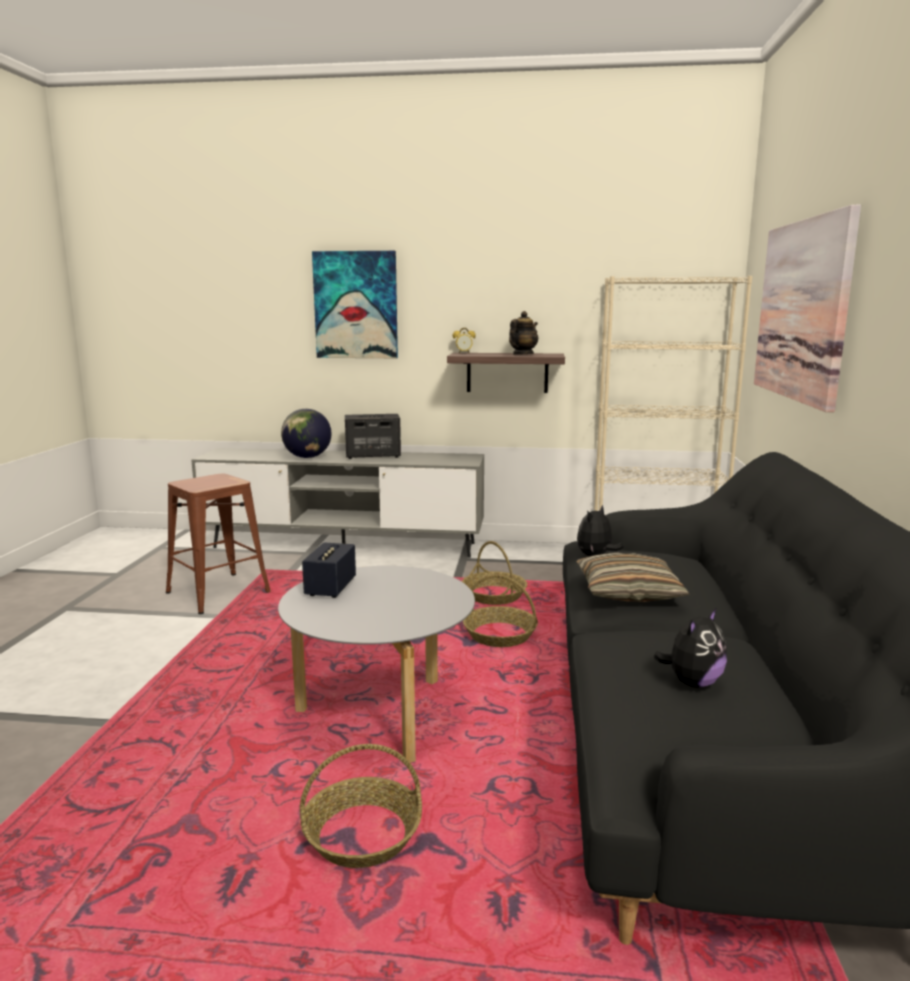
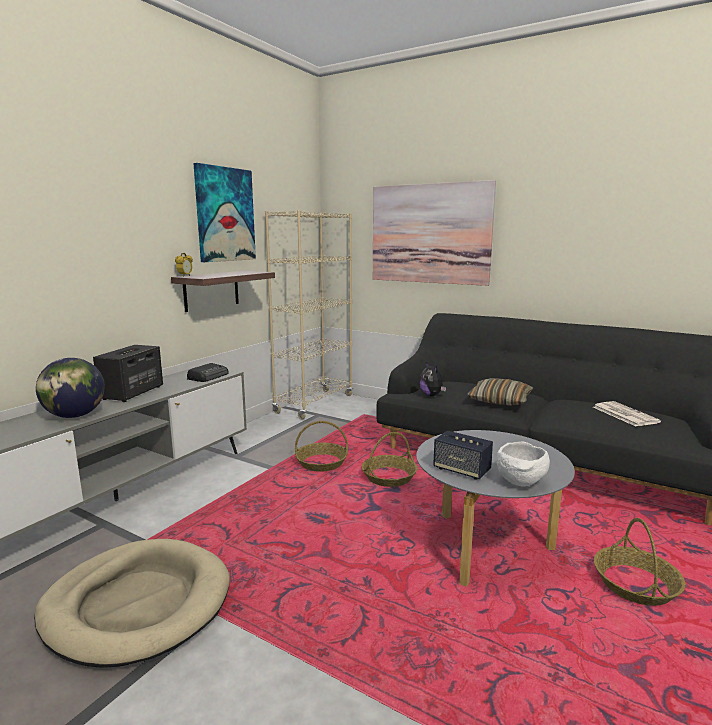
camera: 65 degrees left, 0 degrees up
brown stool [166,474,271,614] -> beige dog bed [34,539,230,668]
picture [312,251,398,358] -> picture moved to [193,163,256,262]
teapot [509,311,538,355] -> none
plush toy [654,607,727,688] -> newspaper [593,401,661,426]
none -> radio [187,363,229,382]
none -> white bowl [497,441,550,486]

